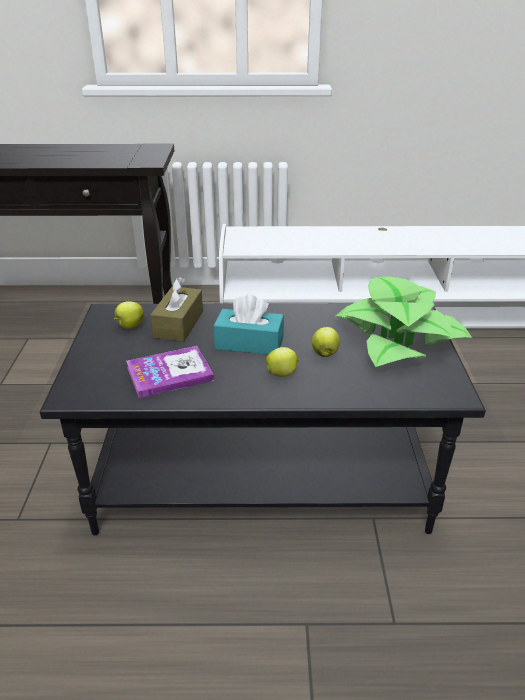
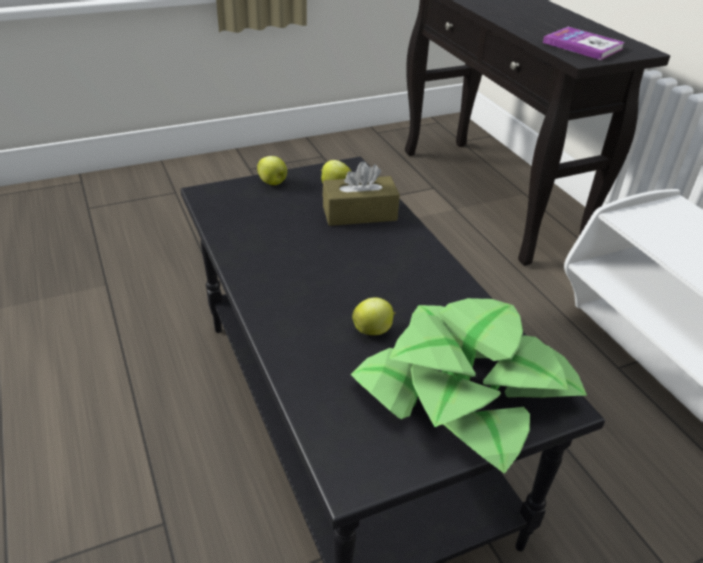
camera: 65 degrees right, 5 degrees up
book [126,346,214,398] -> book moved to [543,27,625,60]
turquoise tissue box [214,294,284,355] -> none
apple [265,347,300,377] -> apple moved to [257,156,287,185]

